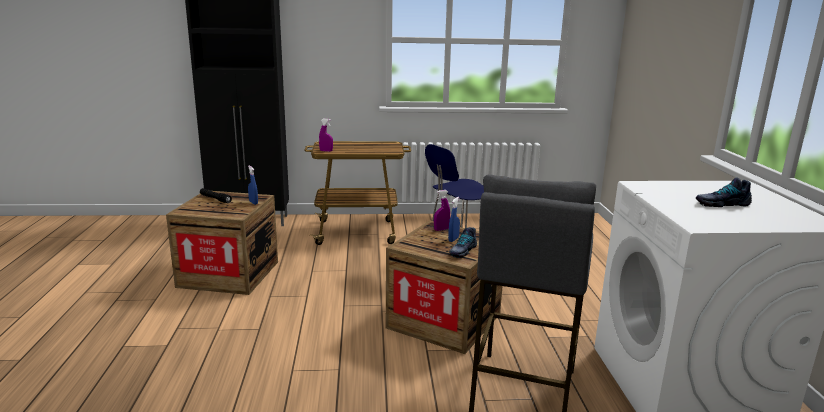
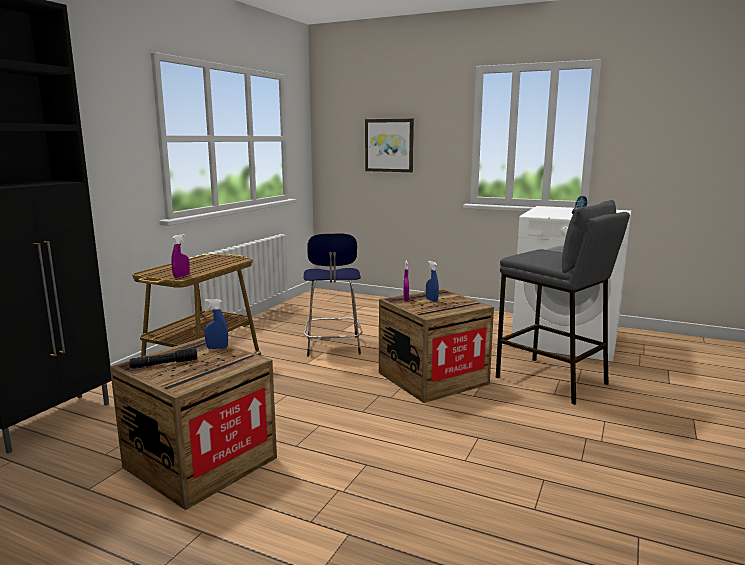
camera: 60 degrees left, 5 degrees down
shoe [449,227,477,258] -> none
none -> picture [365,118,414,172]

